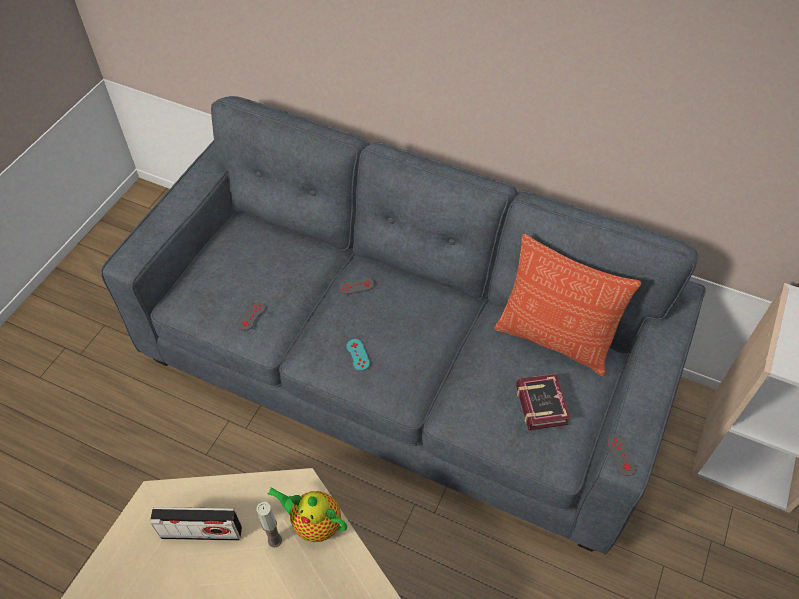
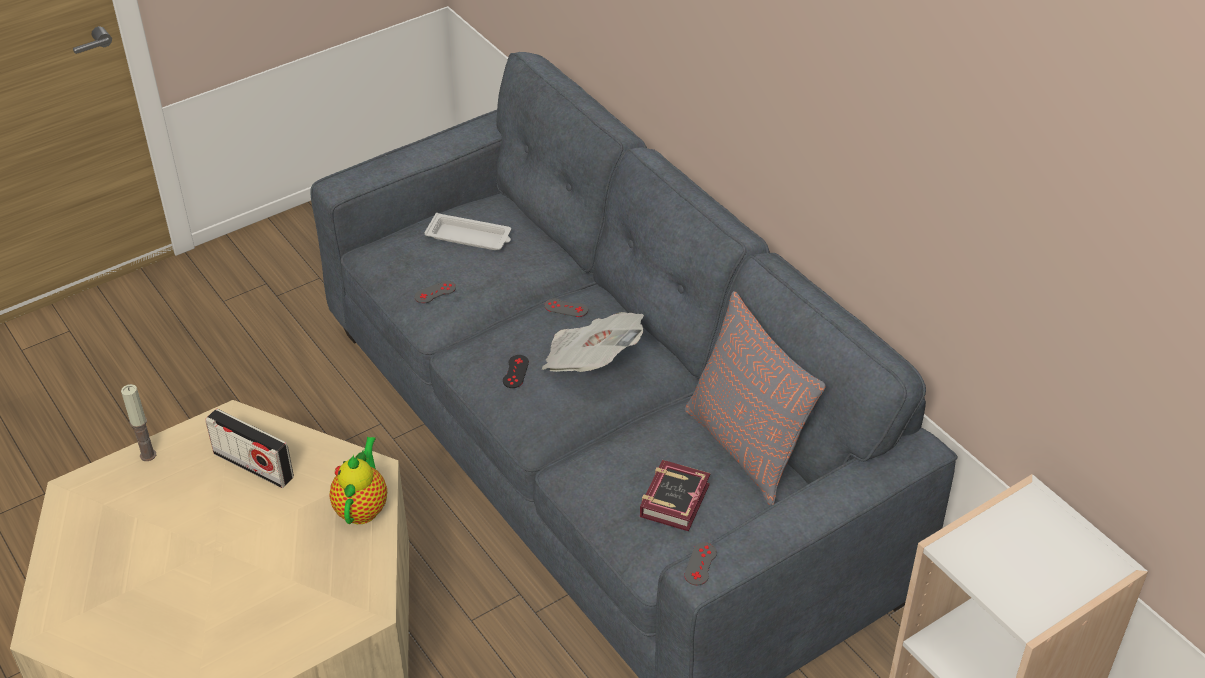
camera: 30 degrees right, 10 degrees down
candle [256,502,282,547] -> candle moved to [121,384,156,461]
teapot [268,487,347,542] -> teapot turned 45 degrees clockwise [329,437,387,524]
turquoise game controller [347,339,370,371] -> black game controller [503,355,529,388]
orange pillow [494,234,641,376] -> grey pillow [685,291,826,505]
none -> white tray [424,213,511,250]
none -> newspaper [542,312,644,372]

